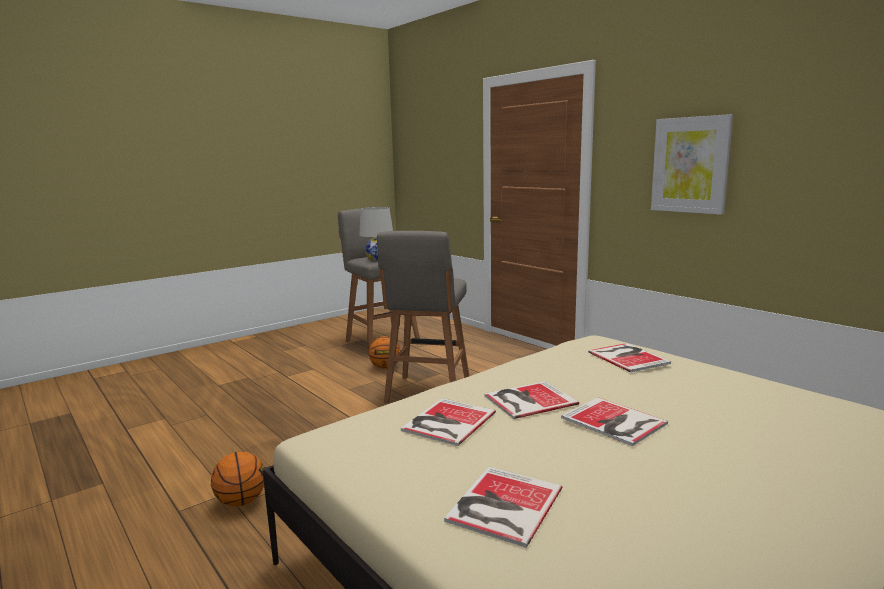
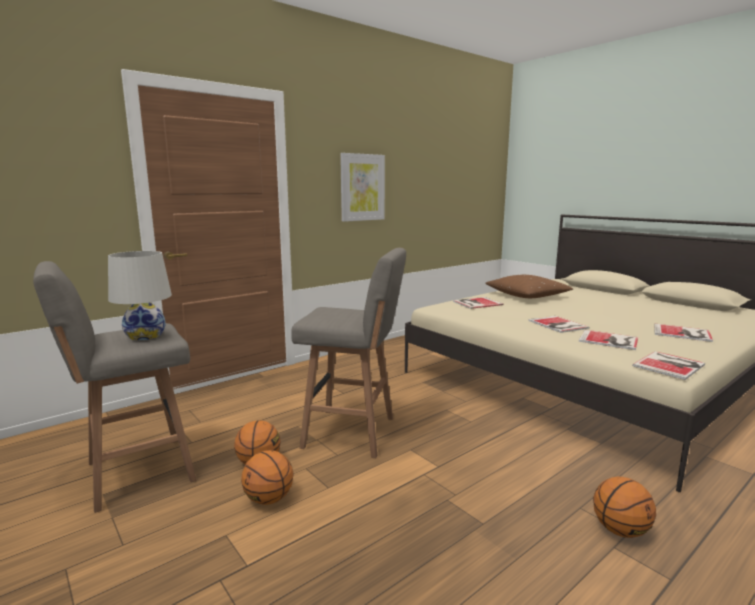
camera: 90 degrees left, 0 degrees up
book [561,397,668,446] -> book moved to [632,351,705,380]
none -> basketball [241,450,294,505]
none -> brown pillow [485,275,573,298]

